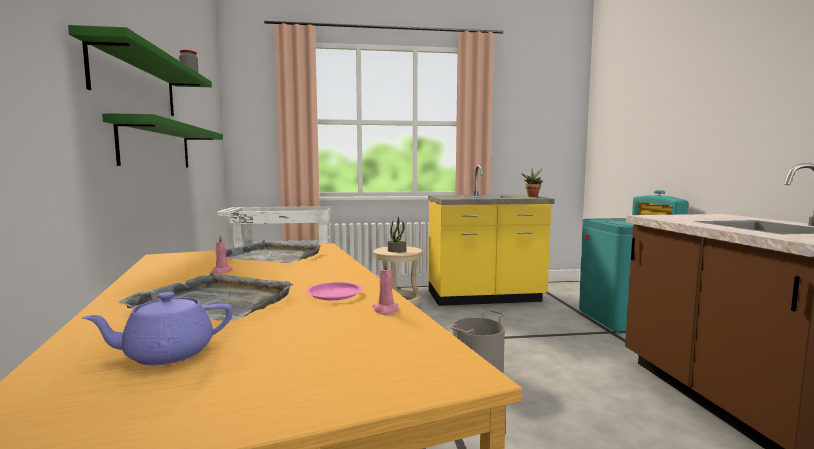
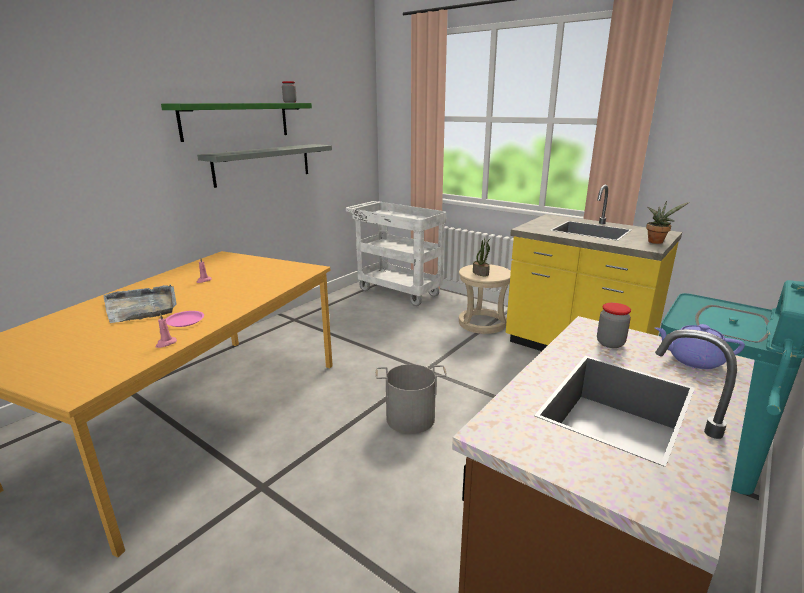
camera: 45 degrees right, 15 degrees up
purple teapot [81,292,233,365] -> purple teapot moved to [655,324,745,369]
green shelf [102,113,223,168] -> grey shelf [197,144,332,188]
grey tray [225,240,321,263] -> none
none -> jar [597,303,631,348]

